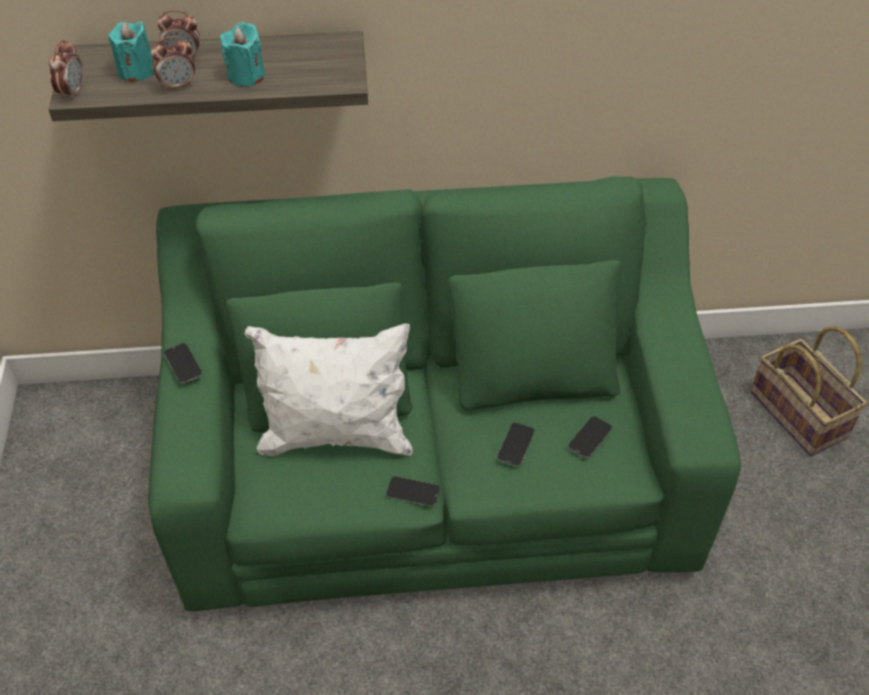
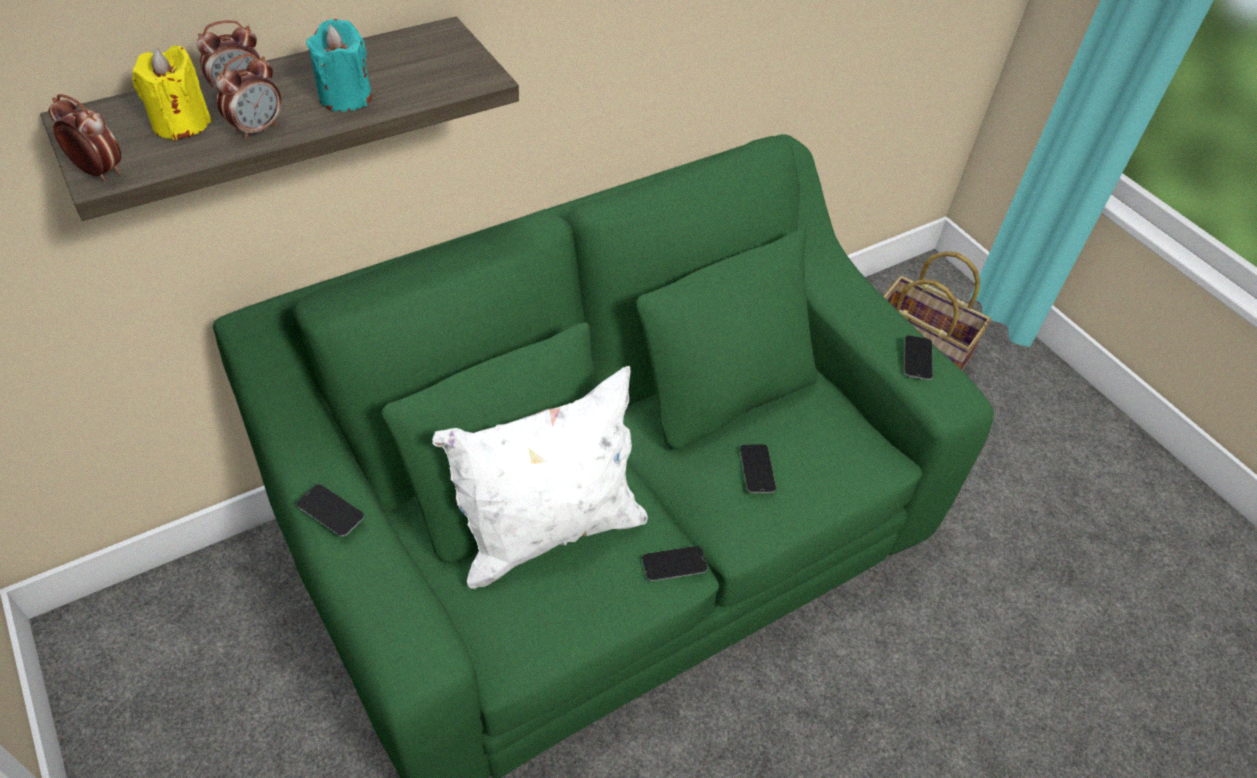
camera: 30 degrees left, 0 degrees up
alarm clock [49,40,83,101] -> alarm clock turned 45 degrees counterclockwise [49,94,121,181]
turquoise candle [108,21,155,82] -> yellow candle [132,45,212,141]
phone [568,416,612,458] -> phone moved to [904,335,933,380]

